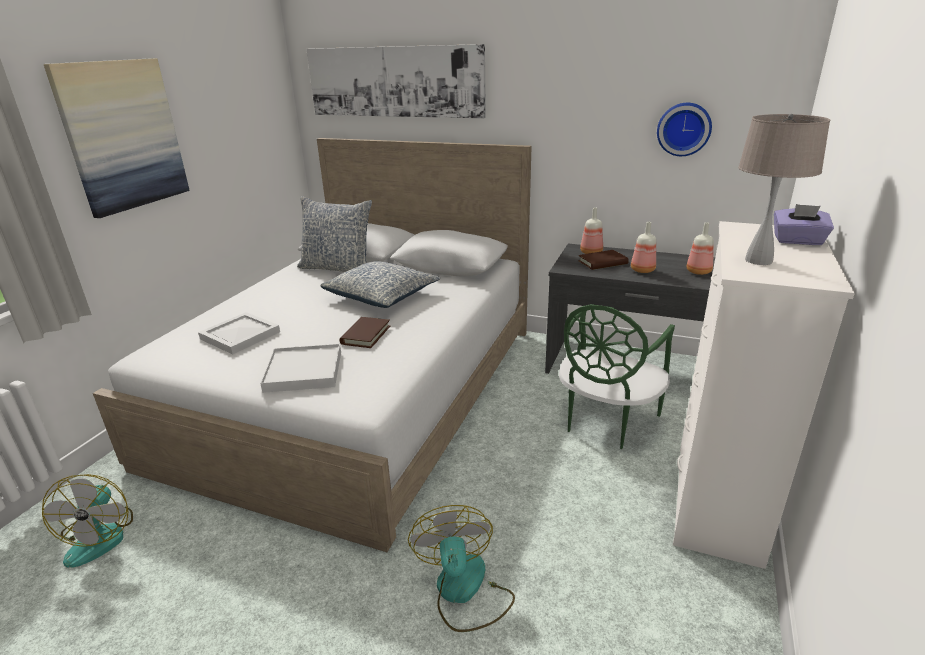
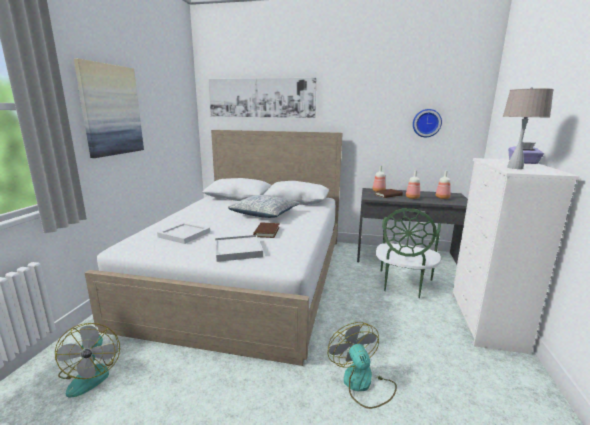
camera: 10 degrees left, 10 degrees down
pillow [297,196,372,272] -> none

